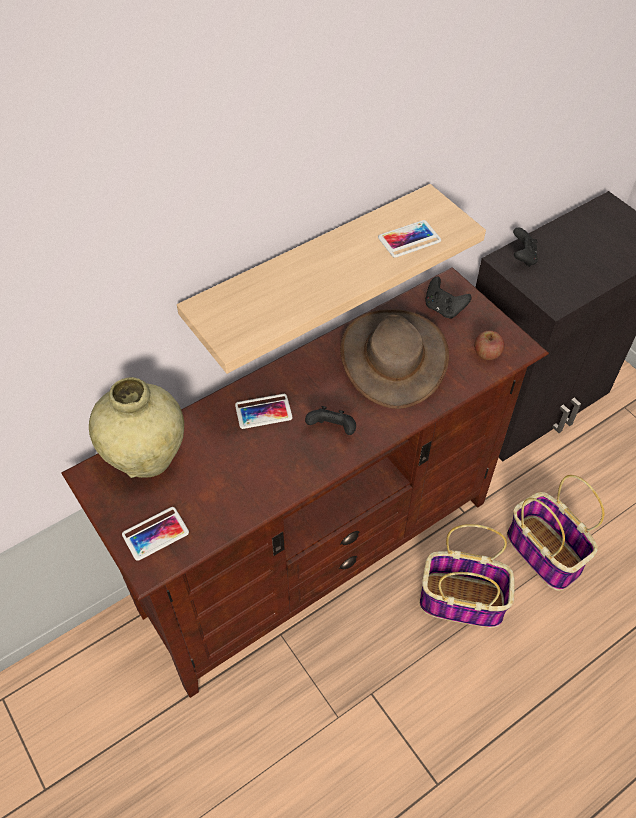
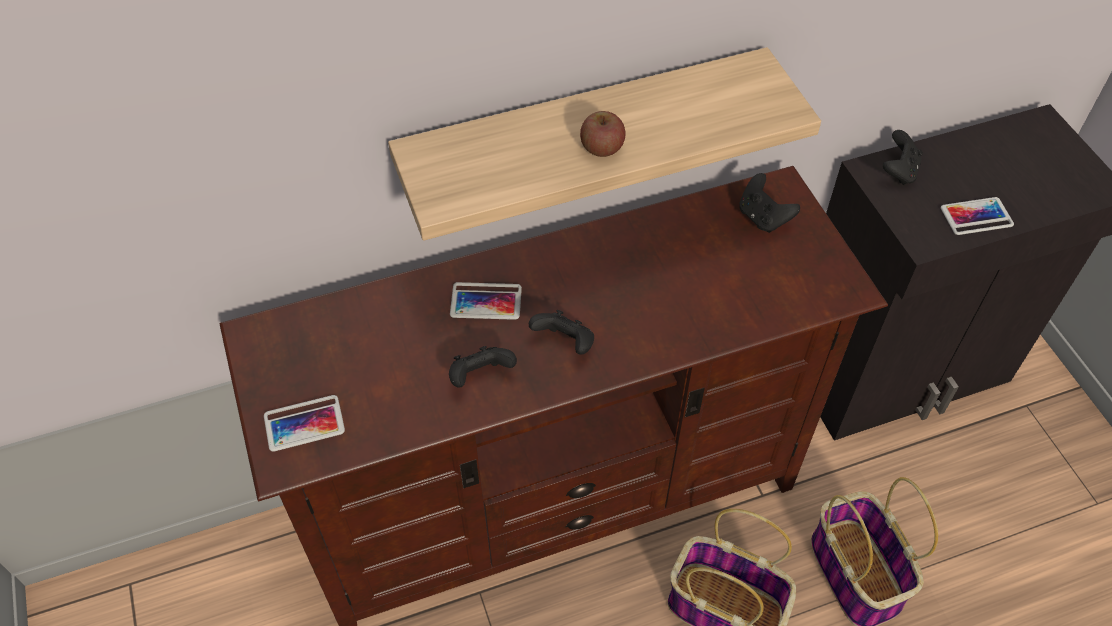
camera: 15 degrees right, 0 degrees up
beige vase [89,377,184,478] -> none
brown hat [340,309,449,409] -> none
phone [378,220,441,258] -> phone moved to [941,197,1014,235]
apple [474,331,504,360] -> apple moved to [580,111,625,157]
none -> black game controller [449,346,517,388]

